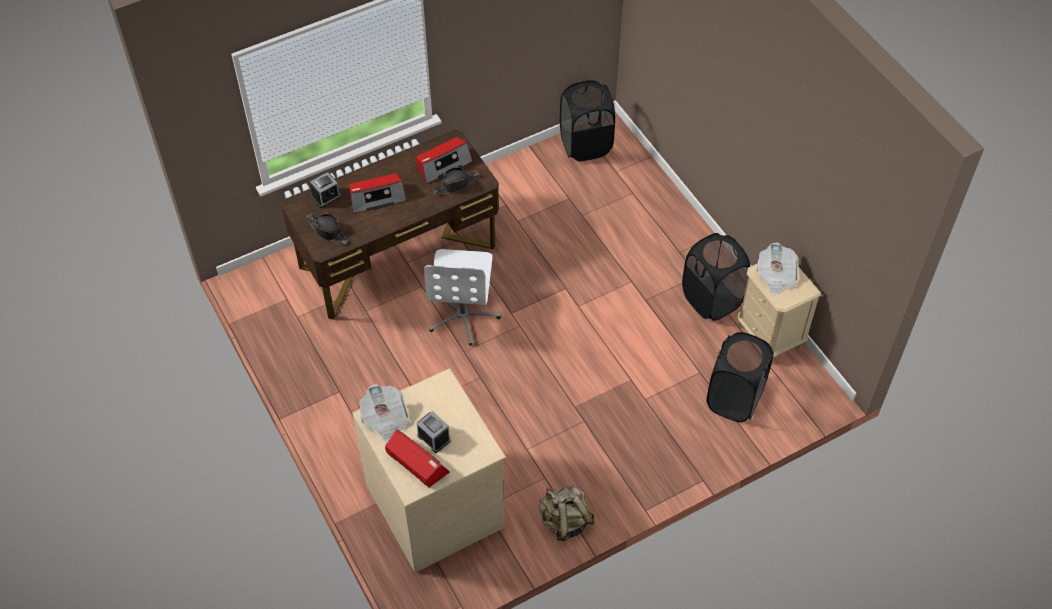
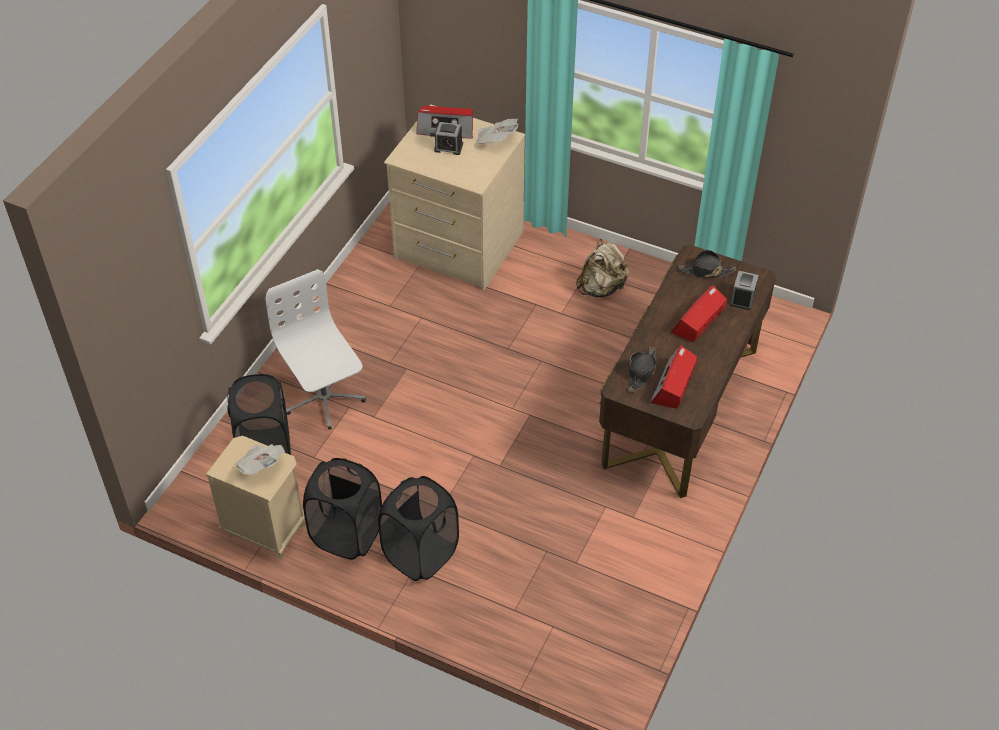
camera: 145 degrees right, 5 degrees down
white office chair [424,249,501,346] -> white office chair moved to [266,269,366,430]
beige backpack [539,486,595,541] -> beige backpack moved to [576,239,629,297]
black laundry basket [560,80,615,161] -> black laundry basket moved to [378,476,459,581]

